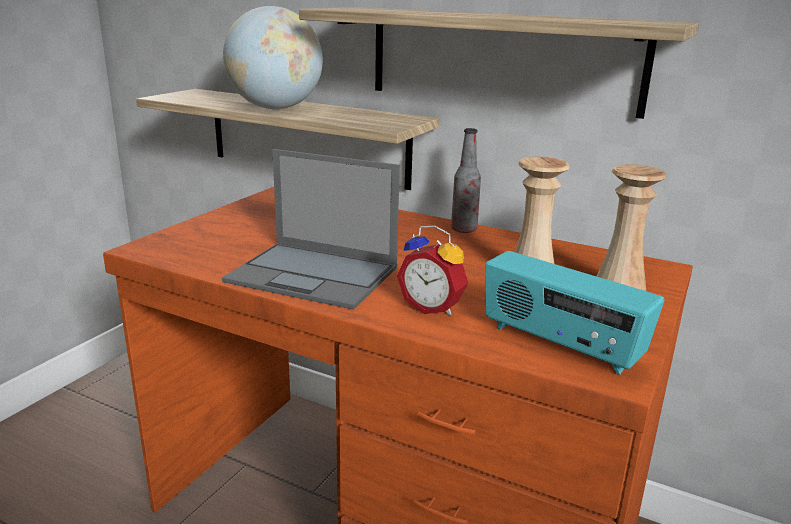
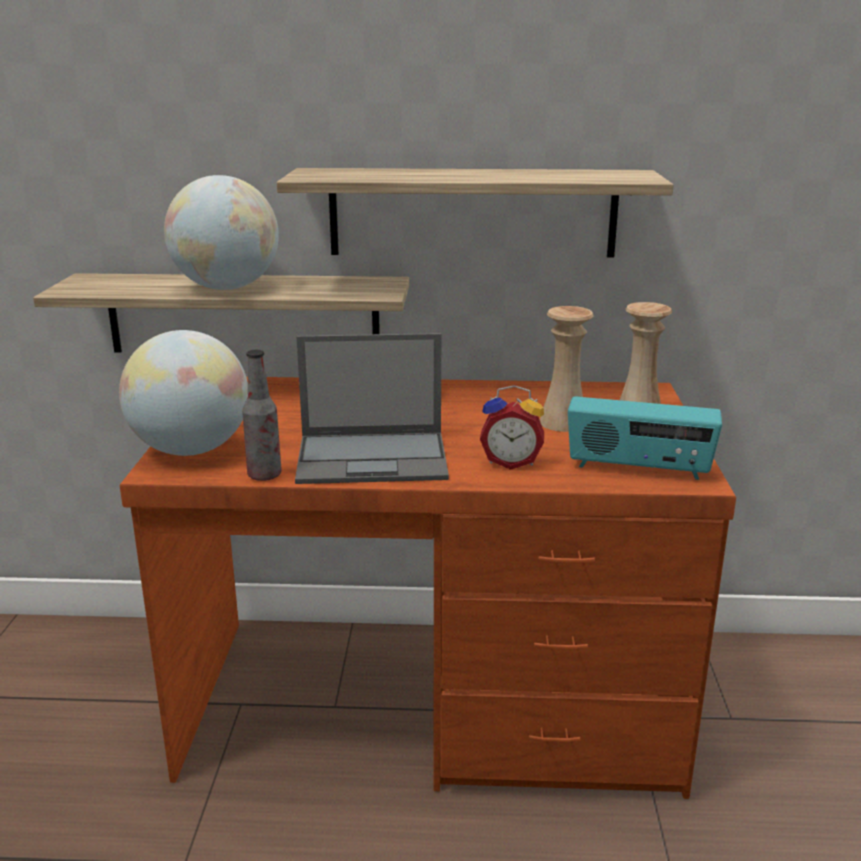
camera: 25 degrees left, 0 degrees up
bottle [451,128,481,233] -> bottle moved to [242,350,282,481]
none -> globe [119,330,248,456]

